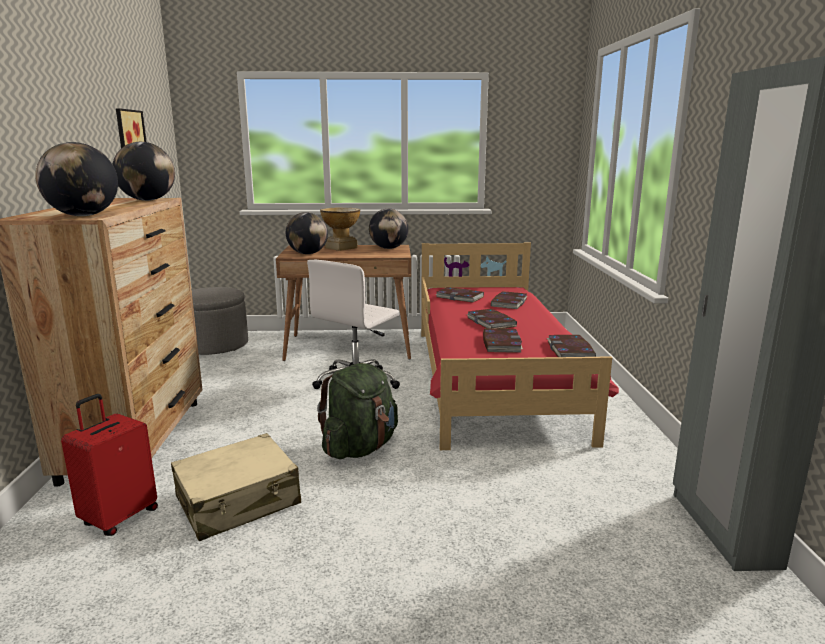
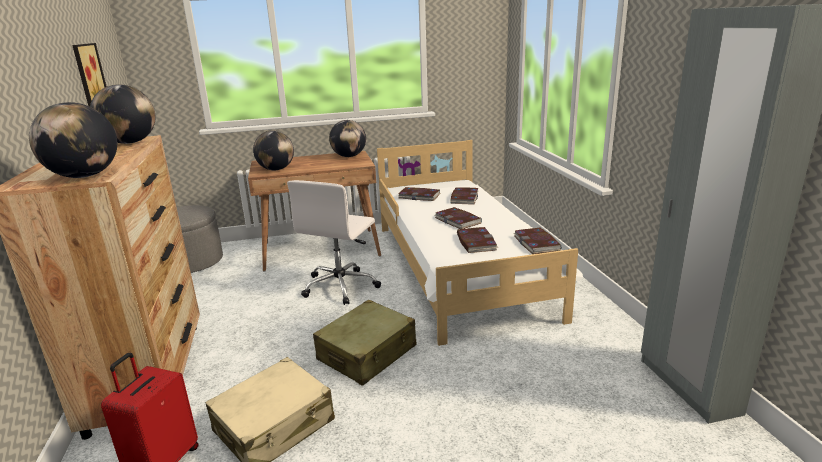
camera: 10 degrees left, 5 degrees up
green backpack [317,363,398,459] -> beige suitcase [313,300,416,386]
vase [320,208,360,251] -> none
red bed [421,243,619,450] -> white bed [377,140,583,346]

